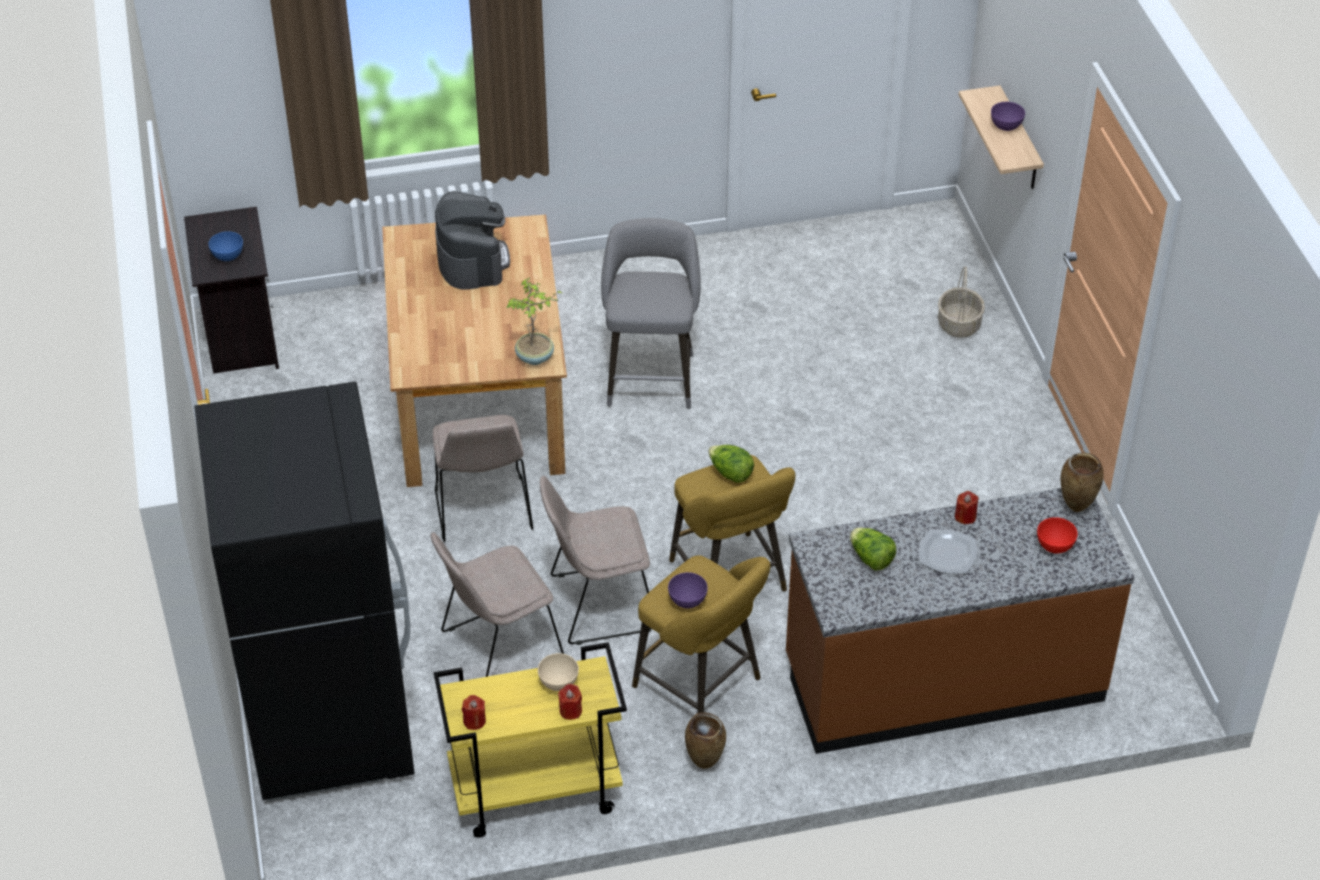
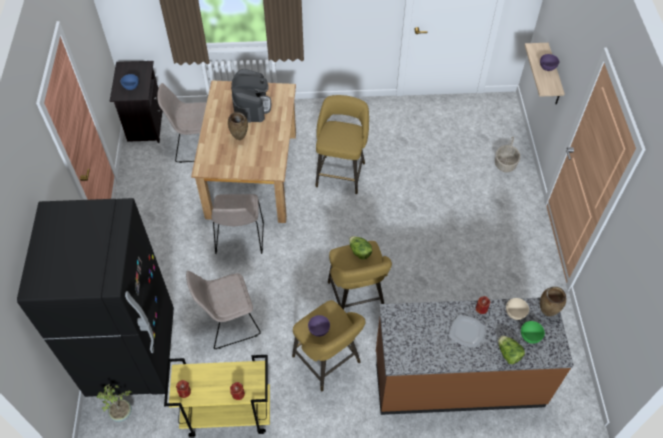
camera: 10 degrees right, 10 degrees up
potted plant [506,277,562,365] -> potted plant moved to [96,384,132,422]
beige bowl [538,653,579,691] -> beige bowl moved to [506,298,529,320]
beige chair [540,476,651,645] -> beige chair moved to [157,83,207,163]
grey stool [601,218,701,409] -> yellow stool [315,95,369,194]
brown vase [685,712,726,769] -> brown vase moved to [228,112,248,140]
lettuce [850,528,896,571] -> lettuce moved to [498,336,525,364]
red bowl [1037,517,1078,554] -> green bowl [521,321,545,344]

